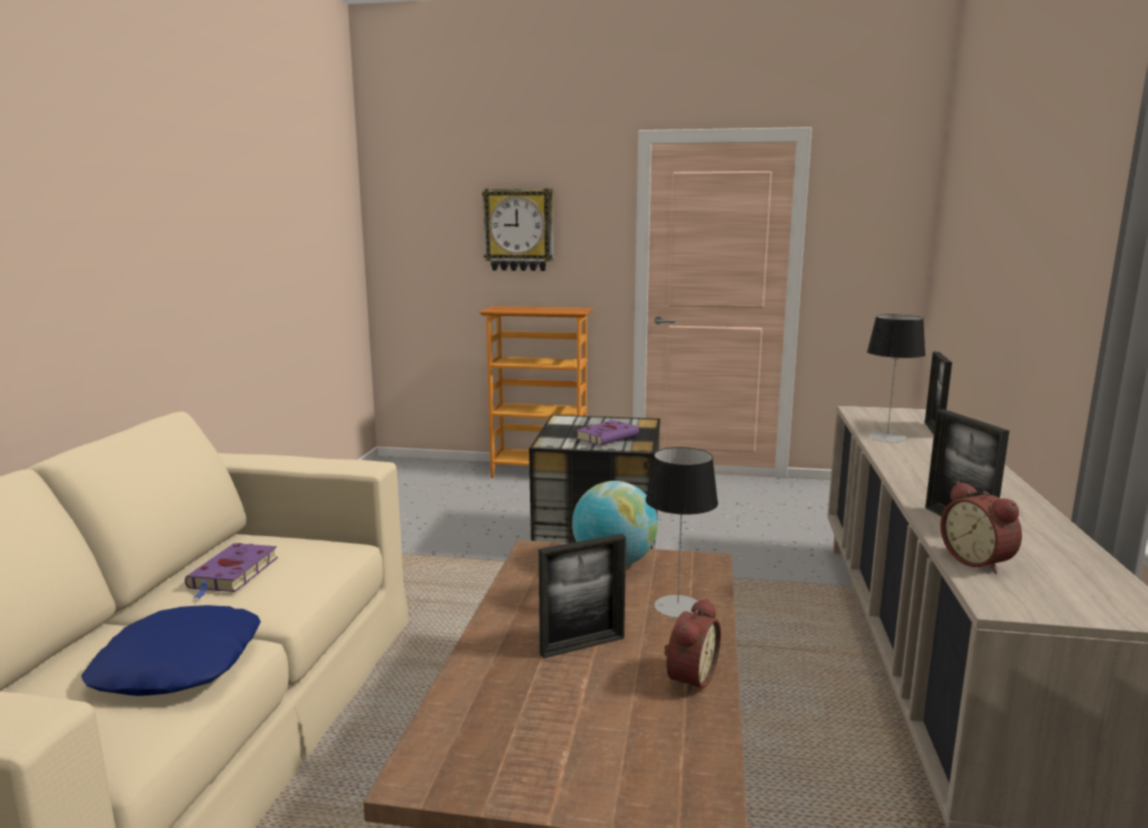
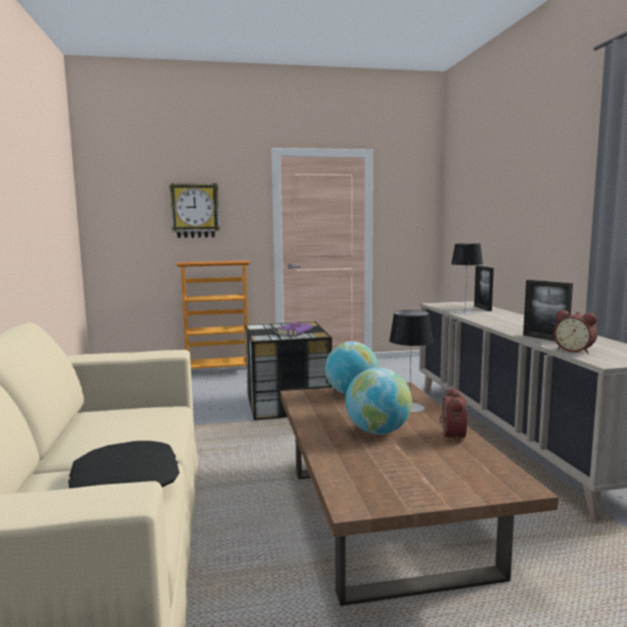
camera: 20 degrees left, 5 degrees down
blue pillow [81,605,261,696] -> black pillow [68,441,180,489]
purple book [185,543,278,599] -> none
picture frame [539,534,626,658] -> globe [345,368,412,435]

